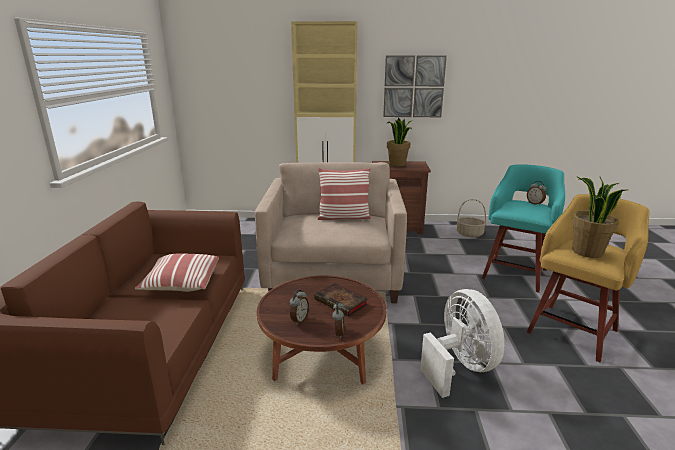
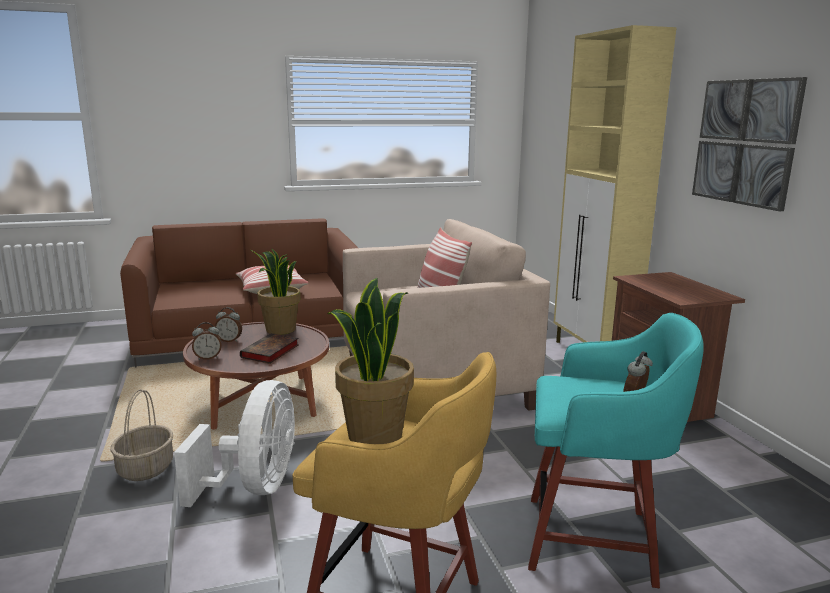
camera: 70 degrees right, 5 degrees down
potted plant [387,117,412,166] -> potted plant moved to [251,249,300,335]
white fan [420,289,505,398] -> white fan turned 45 degrees counterclockwise [174,380,295,507]
basket [457,199,486,237] -> basket moved to [111,389,173,481]

